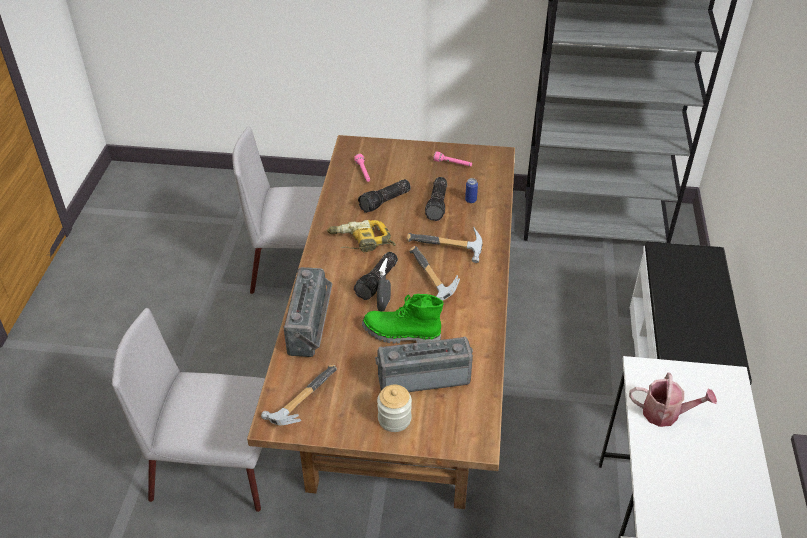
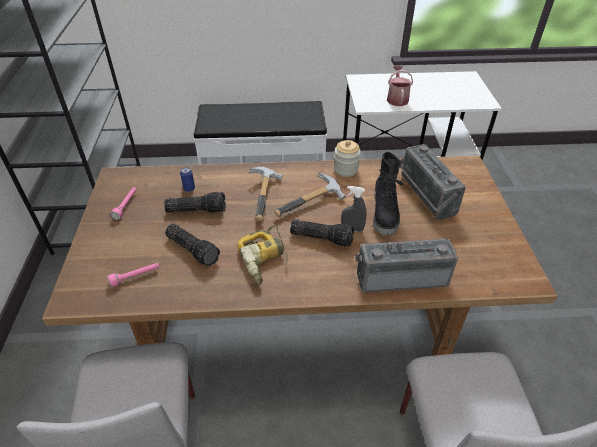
camera: 100 degrees left, 0 degrees up
hammer [261,365,337,425] -> none
green boot [362,294,444,344] -> black boot [373,152,403,235]
jar [377,385,412,432] -> jar moved to [334,140,361,177]

